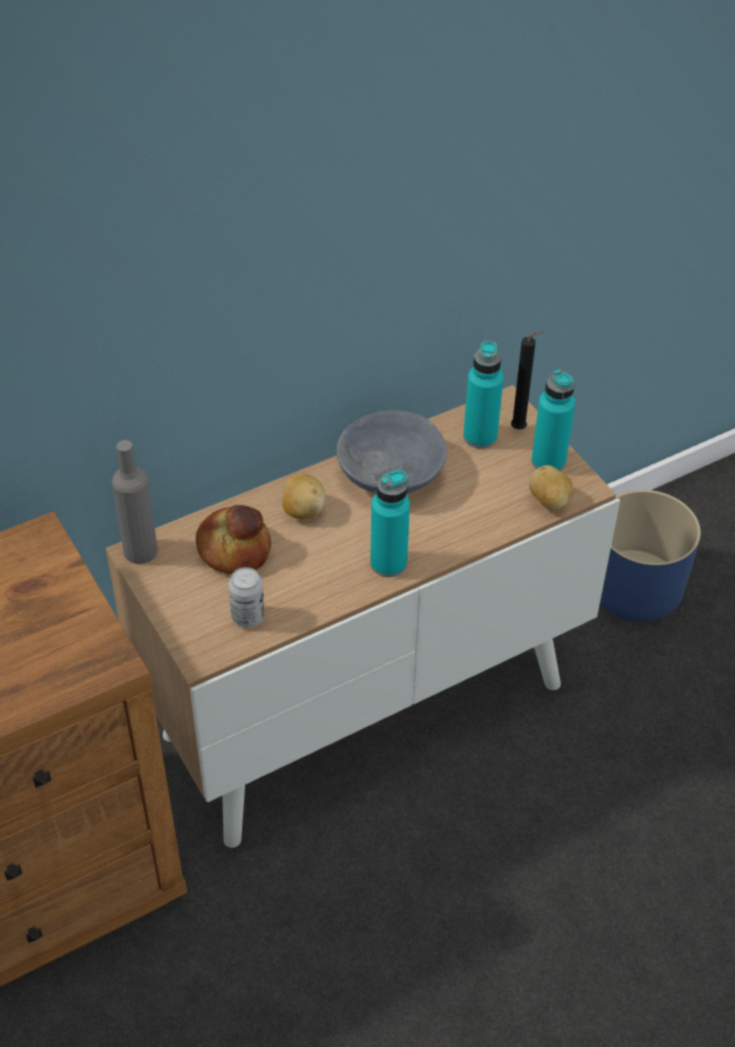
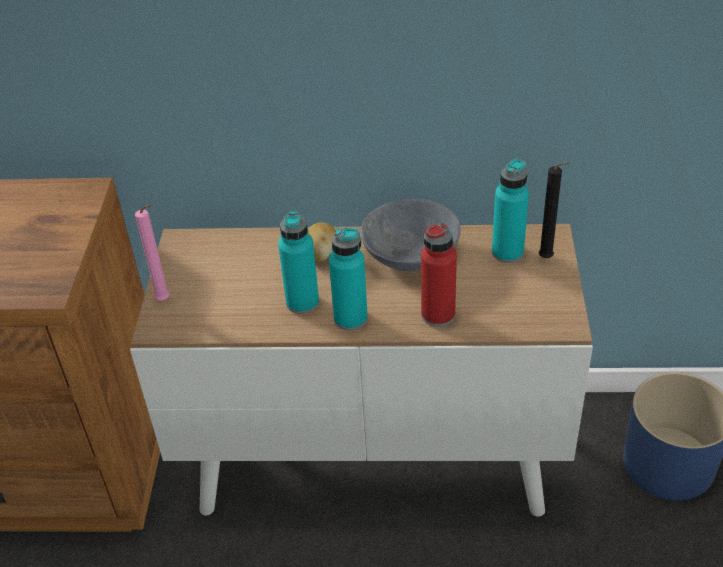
camera: 35 degrees right, 5 degrees down
grey bottle [112,440,158,564] -> none
bread [196,505,271,575] -> none
can [228,567,265,628] -> none
potato [529,465,573,510] -> none
turquoise bottle [531,369,575,471] -> turquoise bottle moved to [278,211,319,314]
none -> pink candle [135,204,170,300]
none -> red bottle [421,223,457,327]

